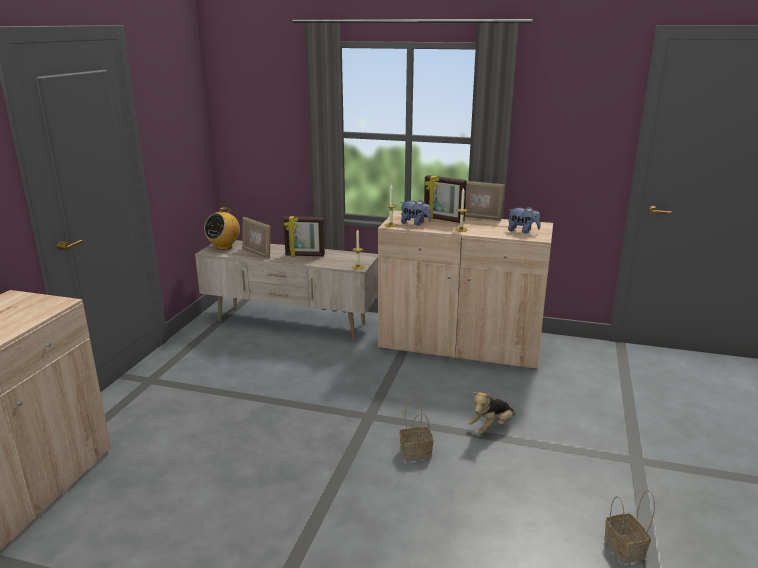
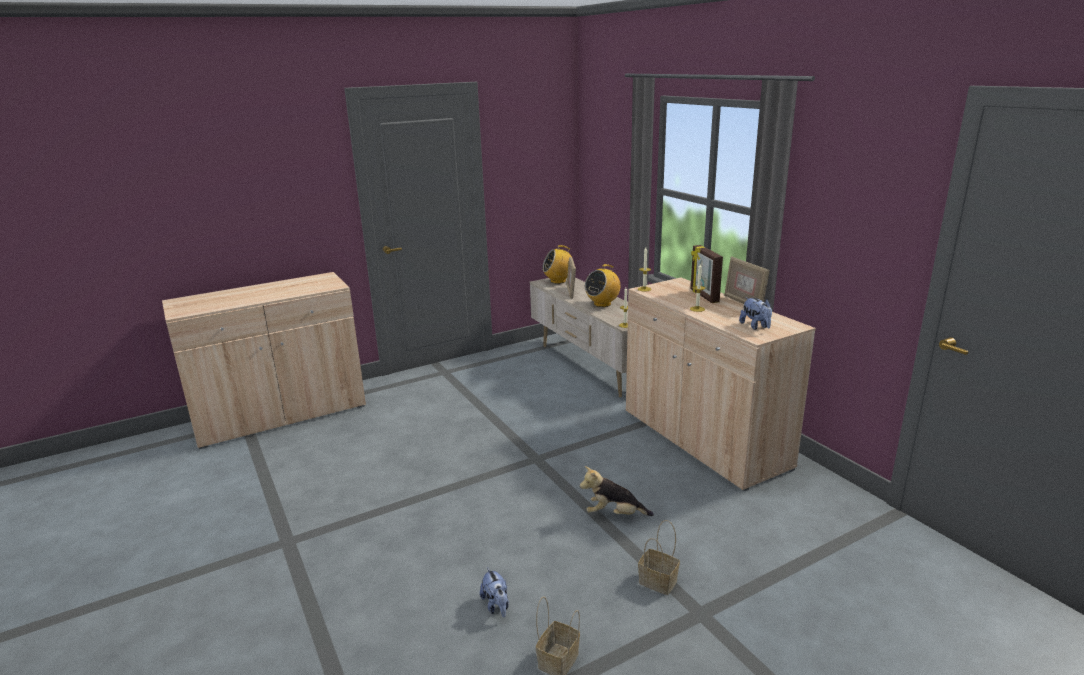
camera: 45 degrees right, 0 degrees up
picture frame [283,216,325,256] -> radio [585,264,620,307]
basket [399,398,434,461] -> basket moved to [638,520,680,595]
plush toy [400,199,431,226] -> plush toy moved to [480,567,509,617]

